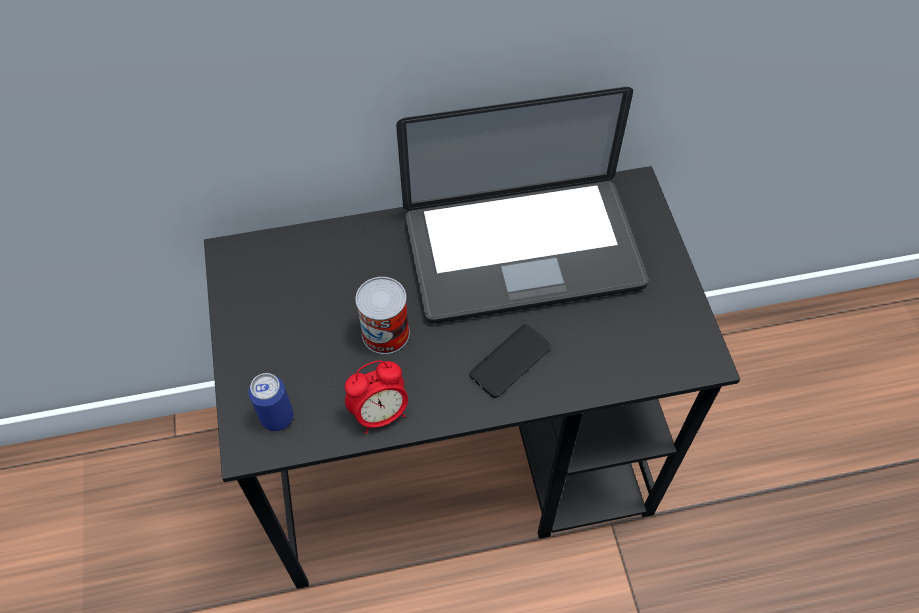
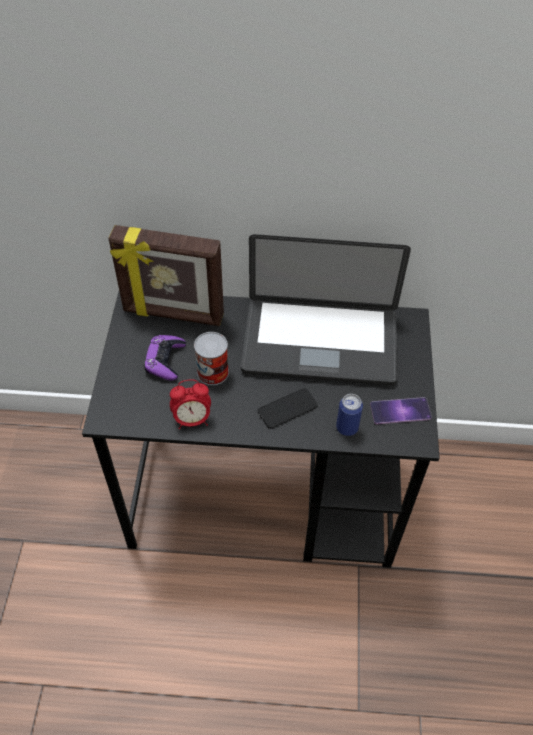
camera: 15 degrees right, 5 degrees down
can [249,373,294,431] -> can moved to [336,394,363,436]
none -> picture frame [108,225,224,326]
none -> purple game controller [144,335,186,381]
none -> phone [370,397,432,424]

